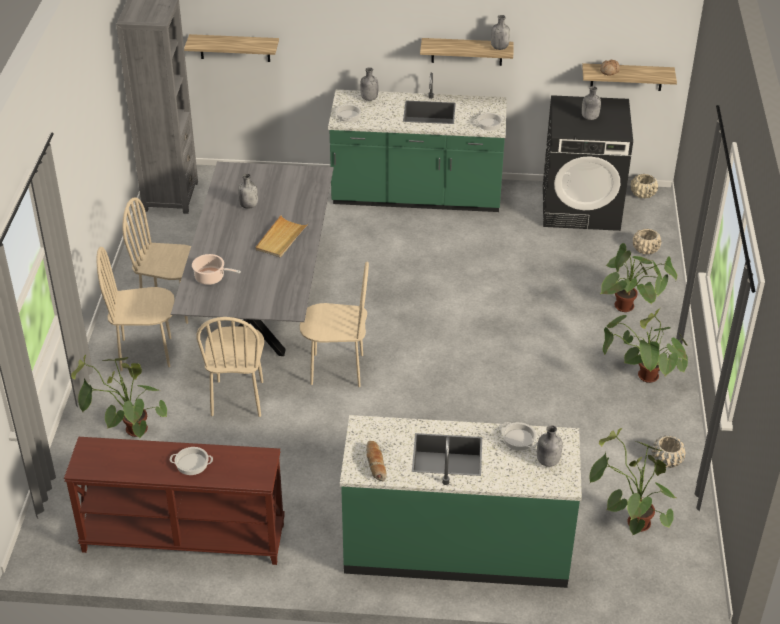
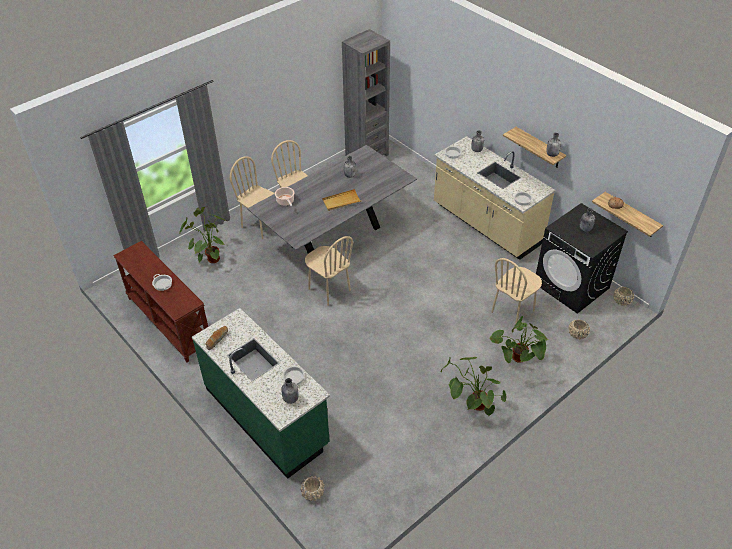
camera: 45 degrees right, 5 degrees up
shelf [184,34,279,62] -> none
beige chair [196,317,264,417] -> beige chair moved to [491,258,542,323]
green counter [328,73,507,212] -> beige counter [434,136,556,260]
potted plant [589,428,676,536] -> none
beige planter [651,436,686,468] -> beige planter moved to [300,476,325,501]

